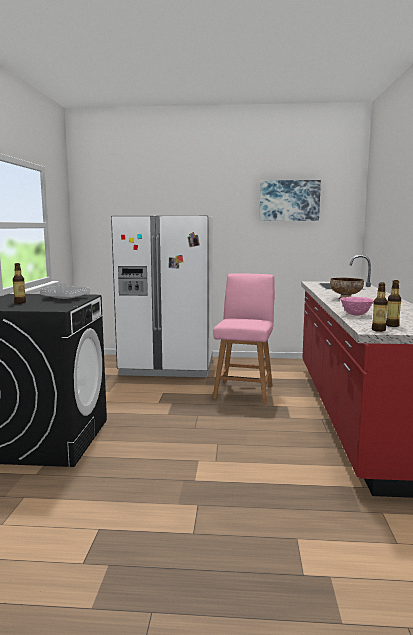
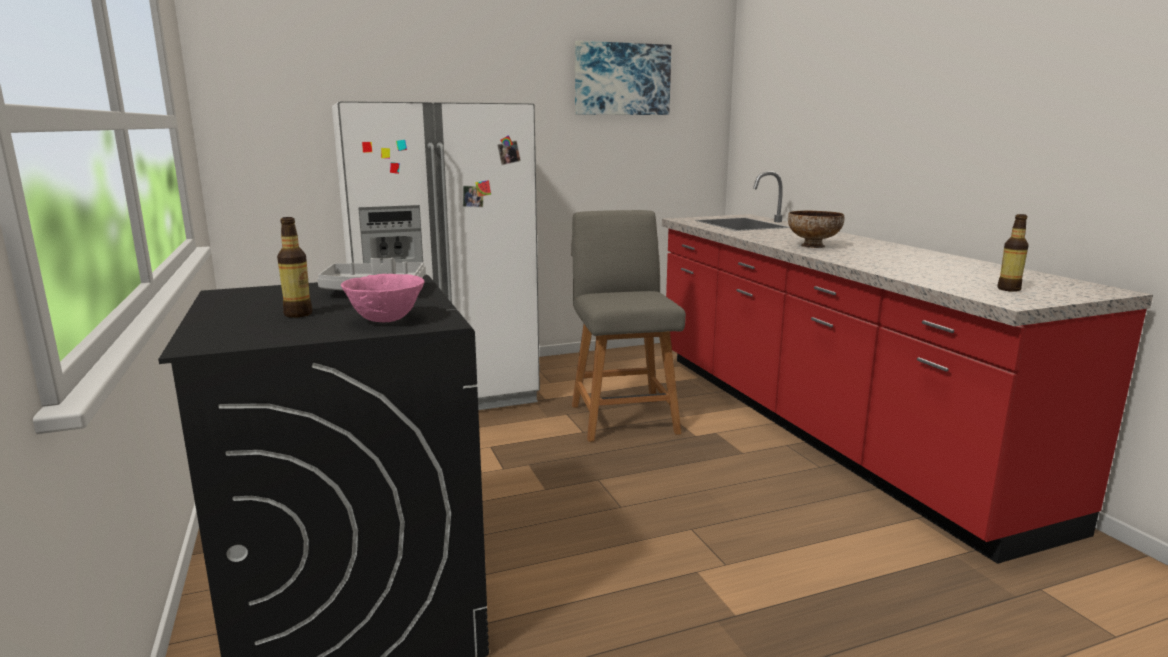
camera: 25 degrees left, 5 degrees up
pink chair [213,273,275,404] -> grey chair [571,210,686,442]
pink bowl [340,297,374,316] -> pink bowl moved to [341,274,424,322]
bottle [372,282,388,332] -> none

